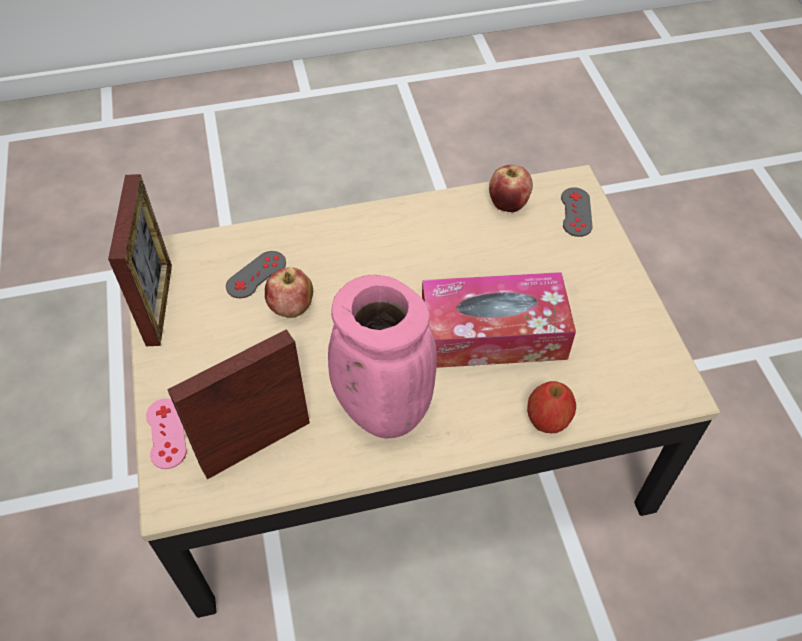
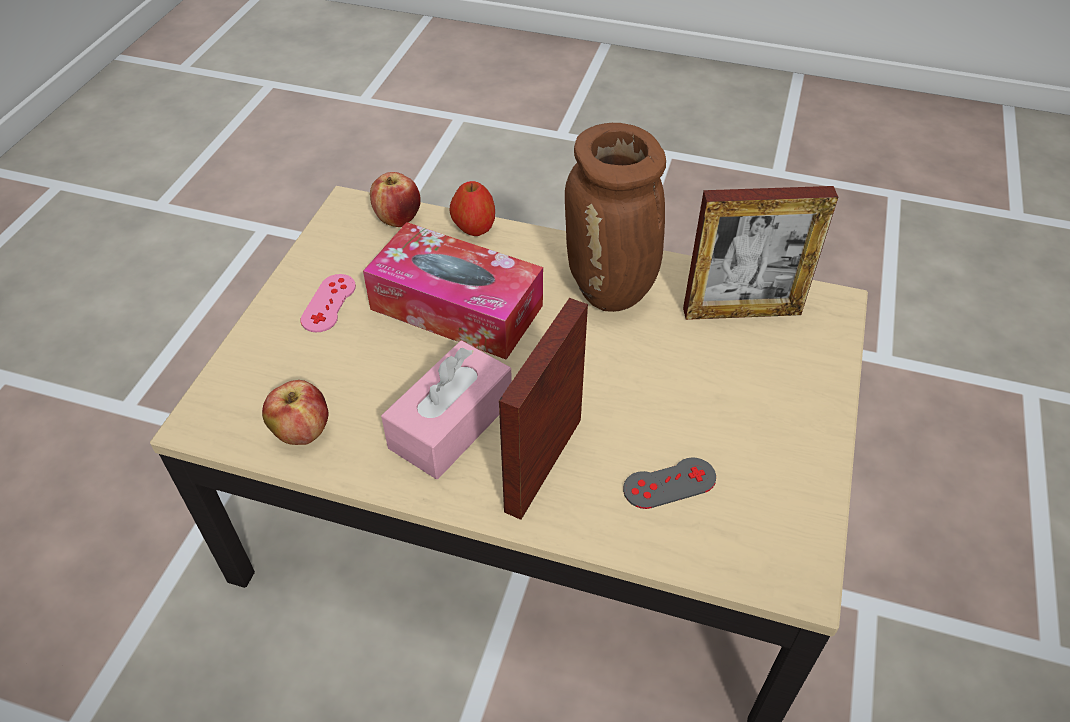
camera: 150 degrees left, 5 degrees down
picture frame [108,174,172,346] -> picture frame moved to [499,298,588,520]
pink game controller [146,398,187,469] -> pink game controller moved to [301,274,356,332]
apple [265,267,313,318] -> apple moved to [370,172,421,227]
pink vase [328,275,437,439] -> brown vase [565,123,666,312]
grey game controller [561,187,593,237] -> none
none -> pink tissue box [381,340,512,479]

